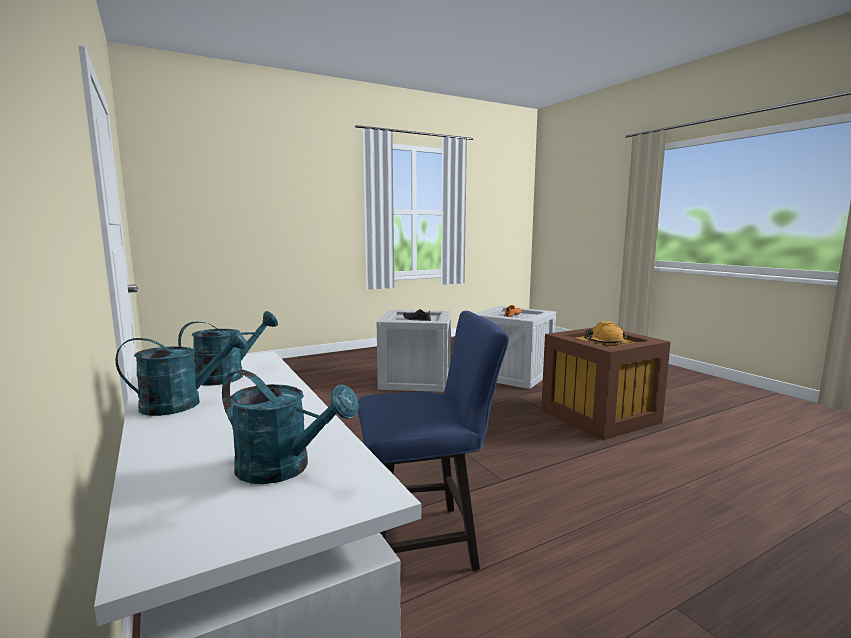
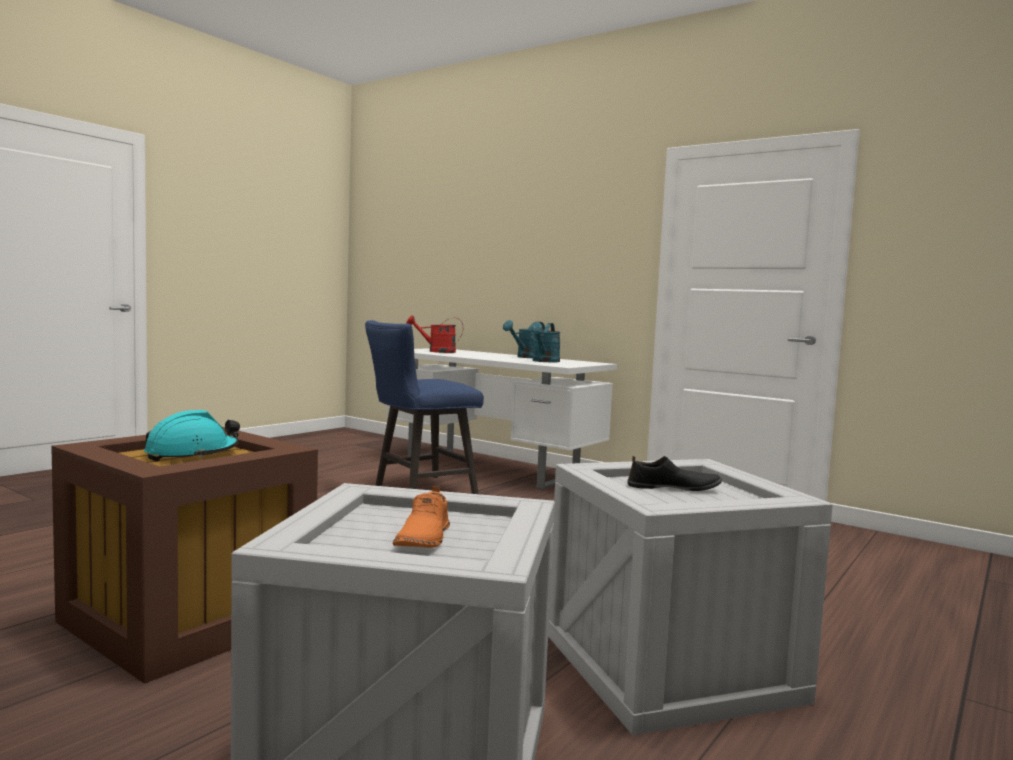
camera: 155 degrees right, 5 degrees down
turquoise watering can [222,370,359,484] -> red watering can [406,315,463,353]
orange hard hat [584,321,627,344] -> turquoise hard hat [144,410,240,461]

